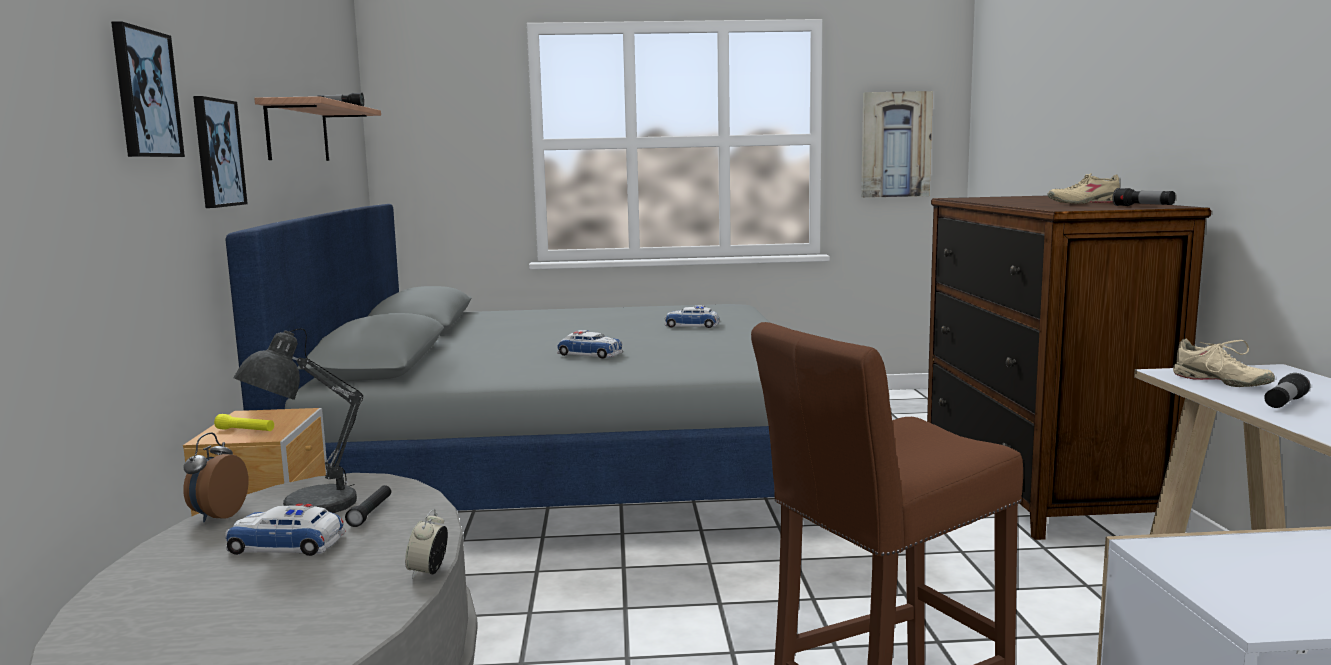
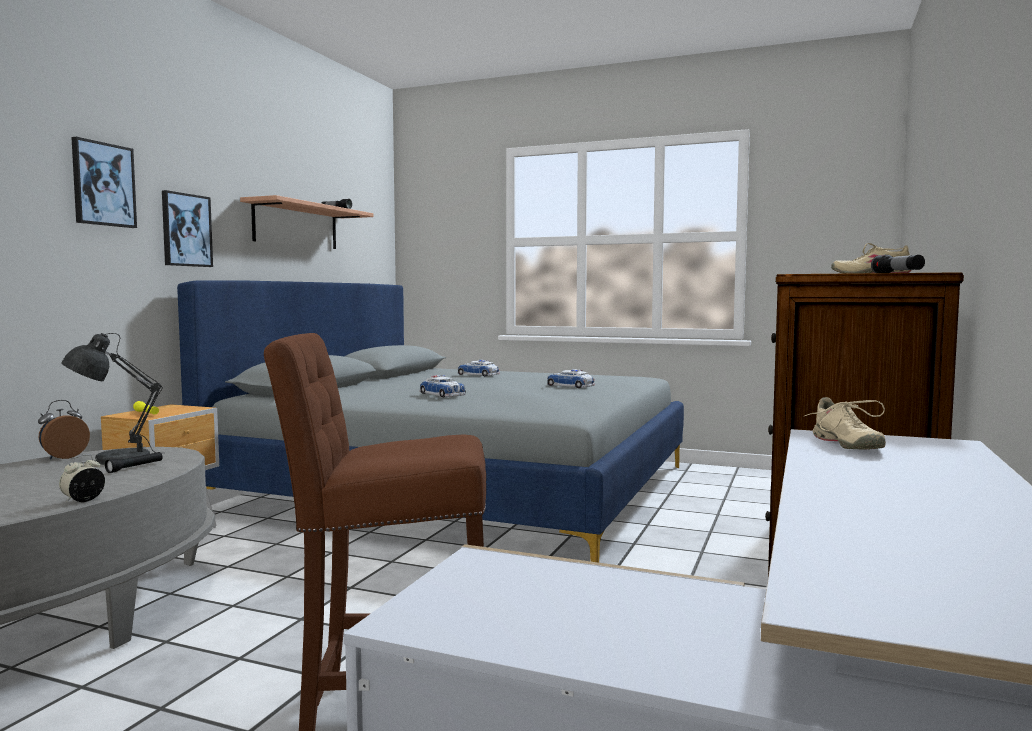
camera: 25 degrees right, 5 degrees down
toy car [225,503,345,556] -> toy car moved to [458,360,500,377]
picture [861,91,933,198] -> none
flashlight [1264,373,1311,408] -> none

